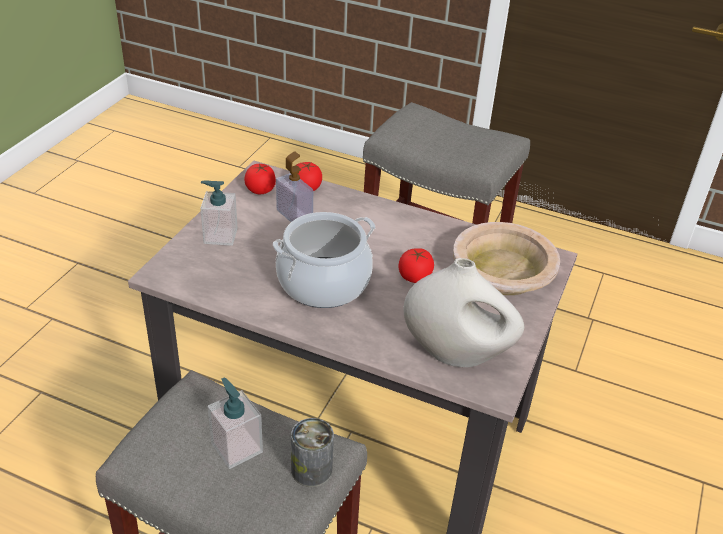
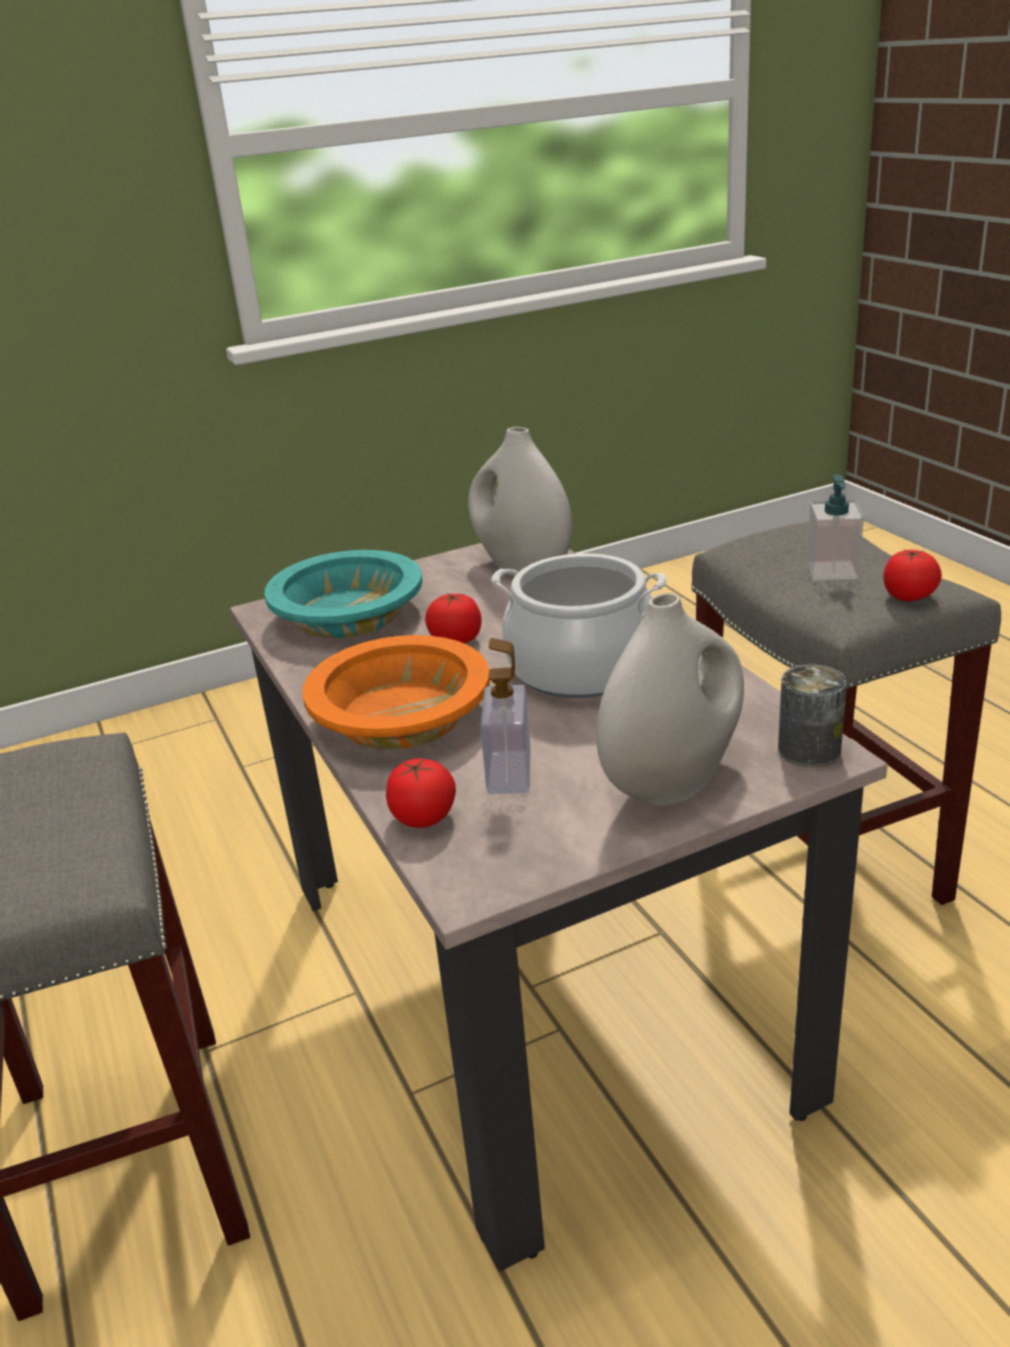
camera: 135 degrees left, 10 degrees down
soap dispenser [200,181,237,246] -> white vase [596,593,744,806]
tomato [244,164,276,194] -> tomato moved to [884,549,942,601]
can [291,418,334,487] -> can moved to [778,664,847,767]
beige bowl [453,222,560,295] -> turquoise bowl [265,550,422,638]
none -> orange bowl [302,635,490,749]

